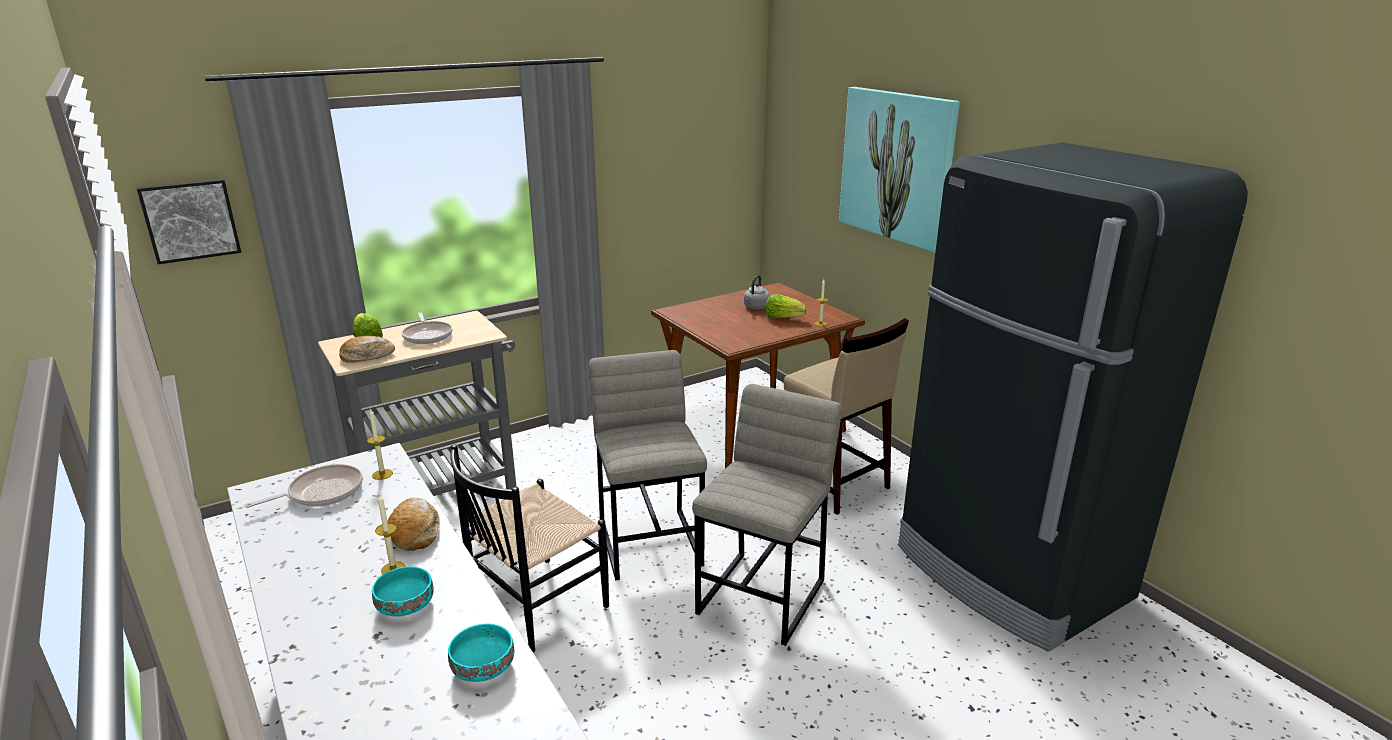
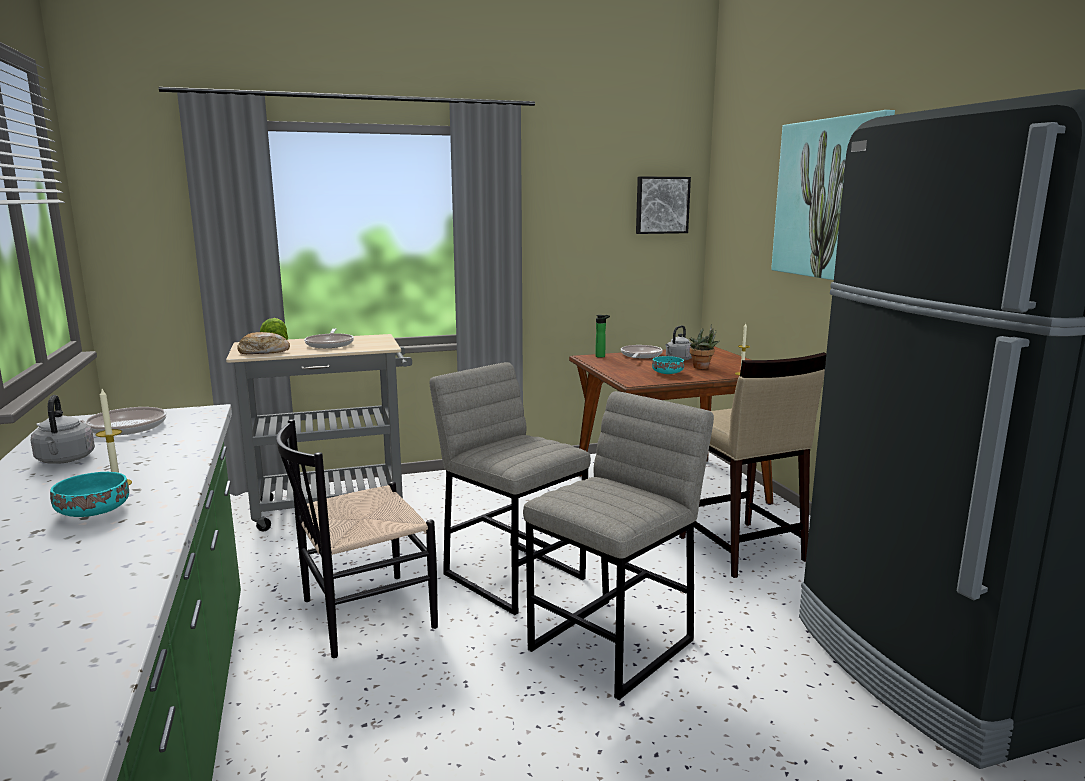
camera: 15 degrees right, 10 degrees down
picture [137,179,241,264] -> picture moved to [636,176,691,234]
candle [367,408,393,480] -> none
bread [388,498,440,551] -> none
turquoise bowl [448,624,514,682] -> turquoise bowl moved to [652,356,684,374]
grey chair [589,350,707,580] -> grey chair turned 45 degrees counterclockwise [430,362,591,615]
lettuce [766,294,807,318] -> potted plant [690,324,719,369]
none -> grey kettle [31,395,95,463]
none -> bottle [595,315,610,358]
none -> frying pan [621,345,663,358]

